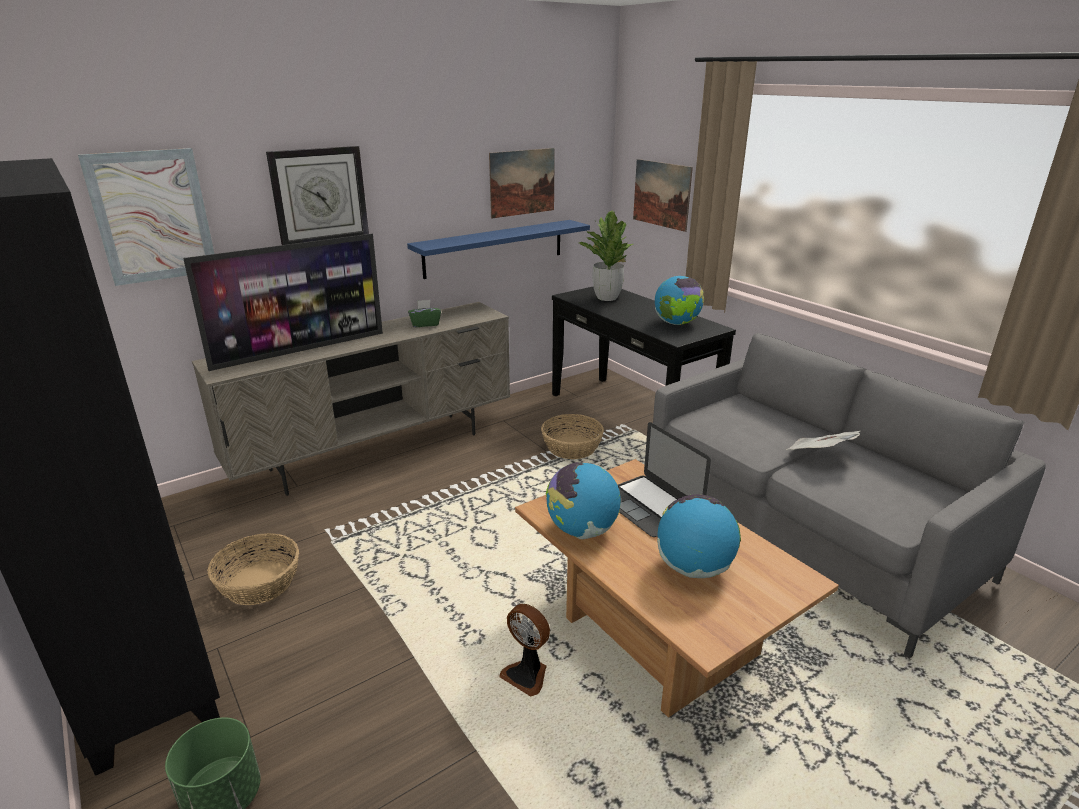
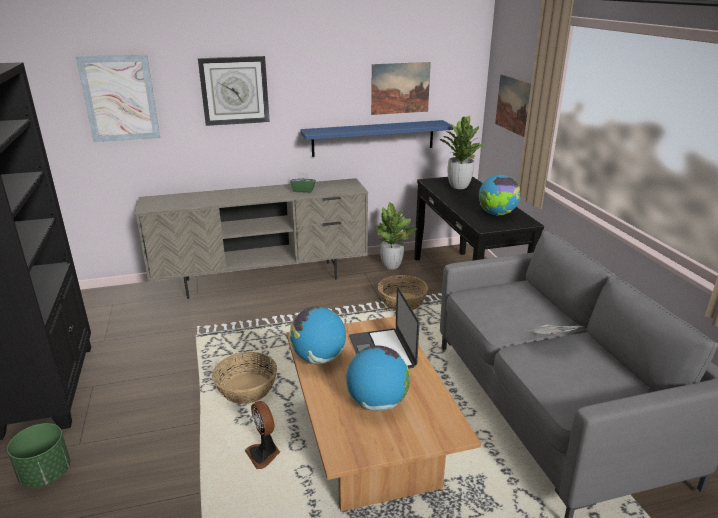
camera: 20 degrees right, 0 degrees up
television [183,234,383,371] -> none
basket [207,533,299,605] -> basket moved to [212,352,277,404]
none -> potted plant [375,202,417,270]

